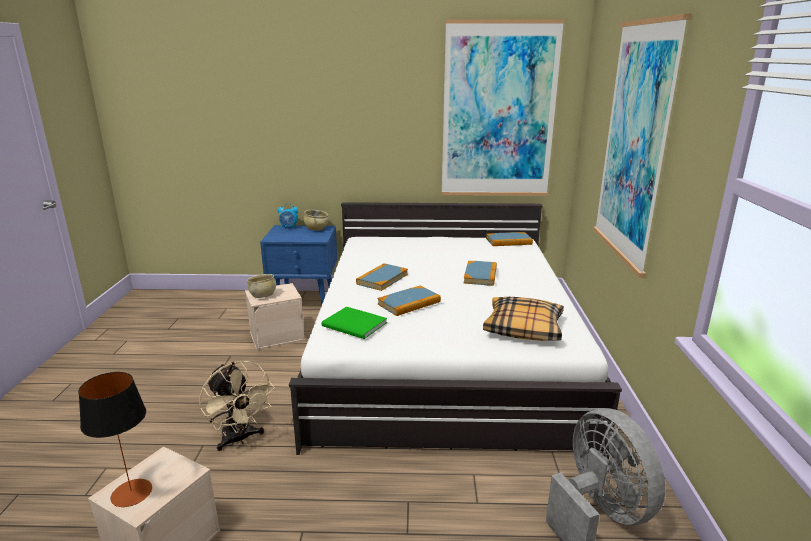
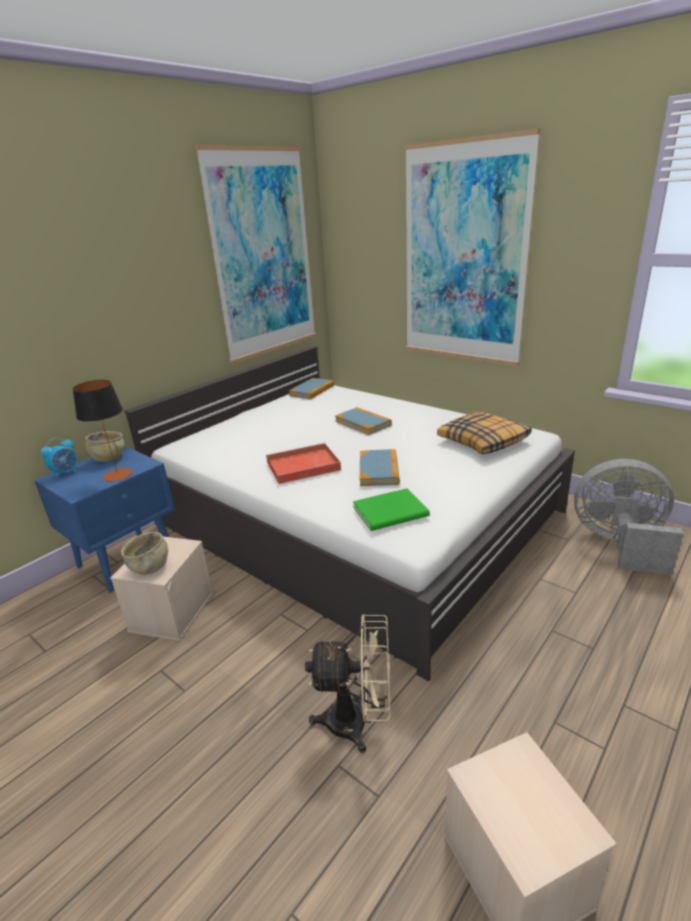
camera: 50 degrees left, 5 degrees up
table lamp [78,372,152,507] -> table lamp moved to [73,380,132,481]
book [356,263,408,291] -> red tray [266,443,341,484]

